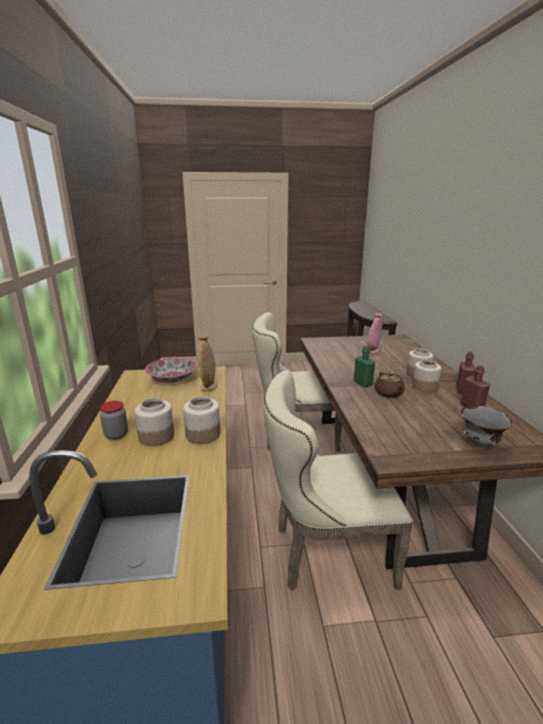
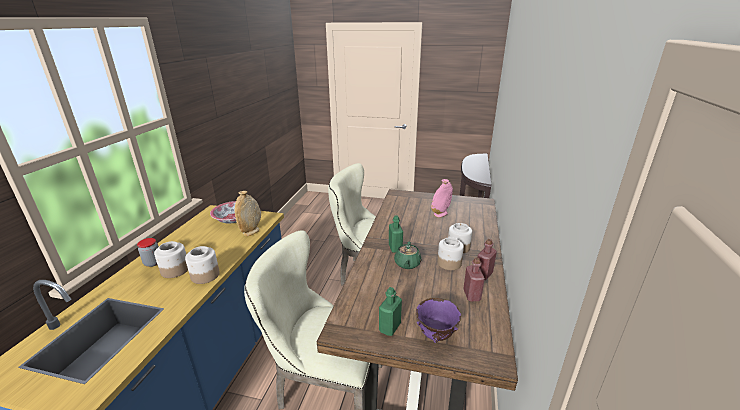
camera: 20 degrees right, 5 degrees up
brown teapot [374,372,404,398] -> green teapot [394,242,422,269]
grey bowl [461,406,512,446] -> purple bowl [416,298,461,343]
none -> green bottle [379,287,402,336]

